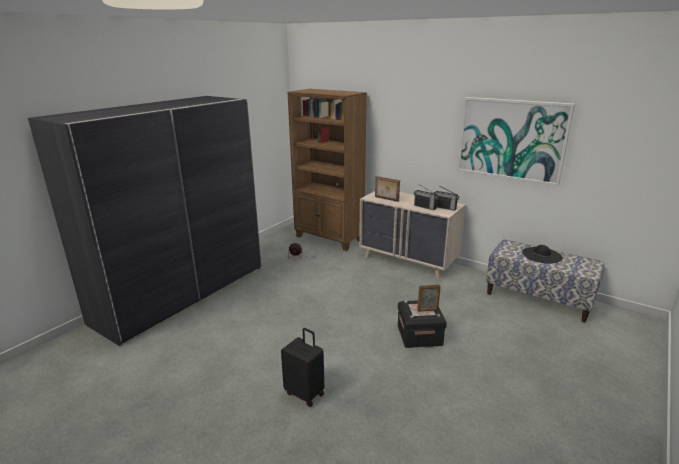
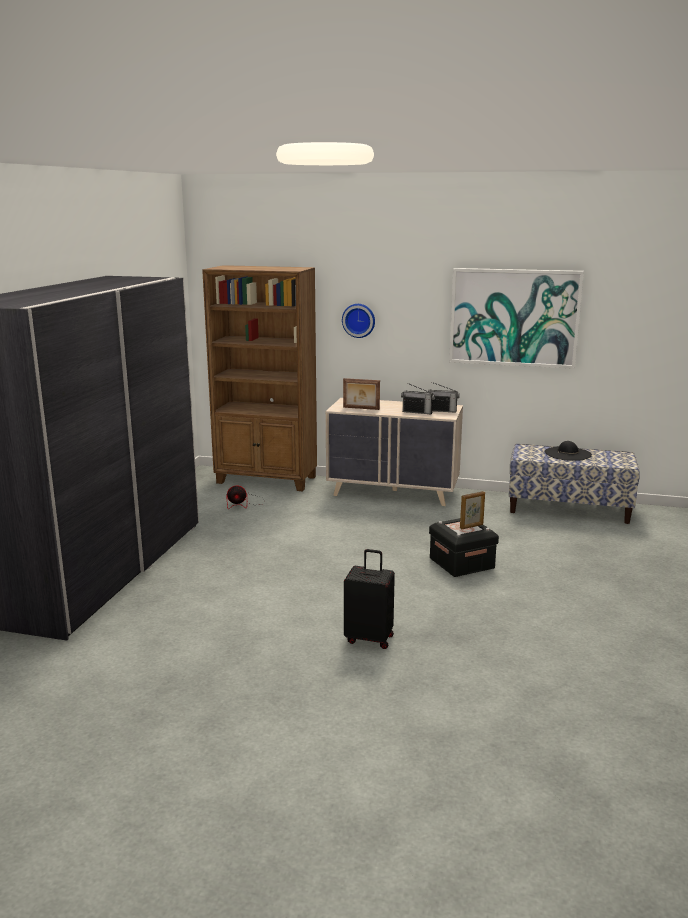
camera: 20 degrees left, 5 degrees down
none -> wall clock [342,304,375,338]

